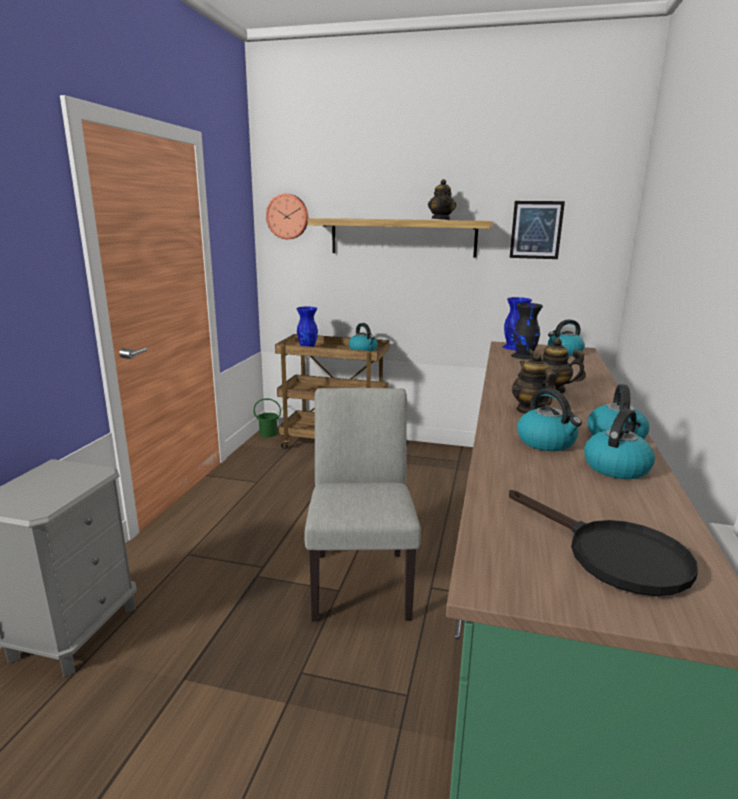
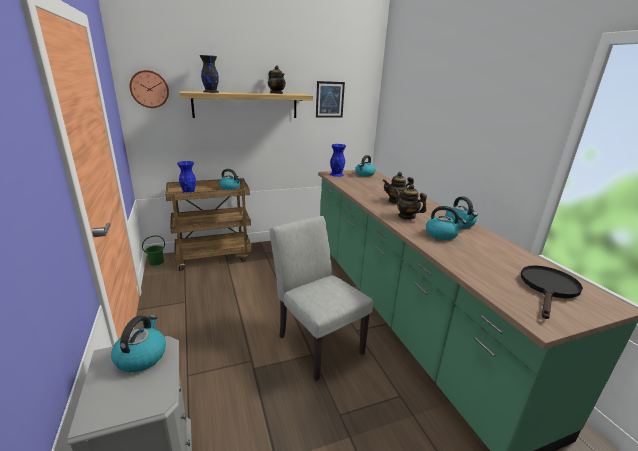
camera: 35 degrees left, 5 degrees up
black frying pan [509,490,698,596] -> black frying pan turned 75 degrees counterclockwise [521,265,583,319]
black vase [511,303,543,360] -> black vase moved to [200,55,219,93]
kettle [584,409,655,479] -> kettle moved to [111,315,166,372]

